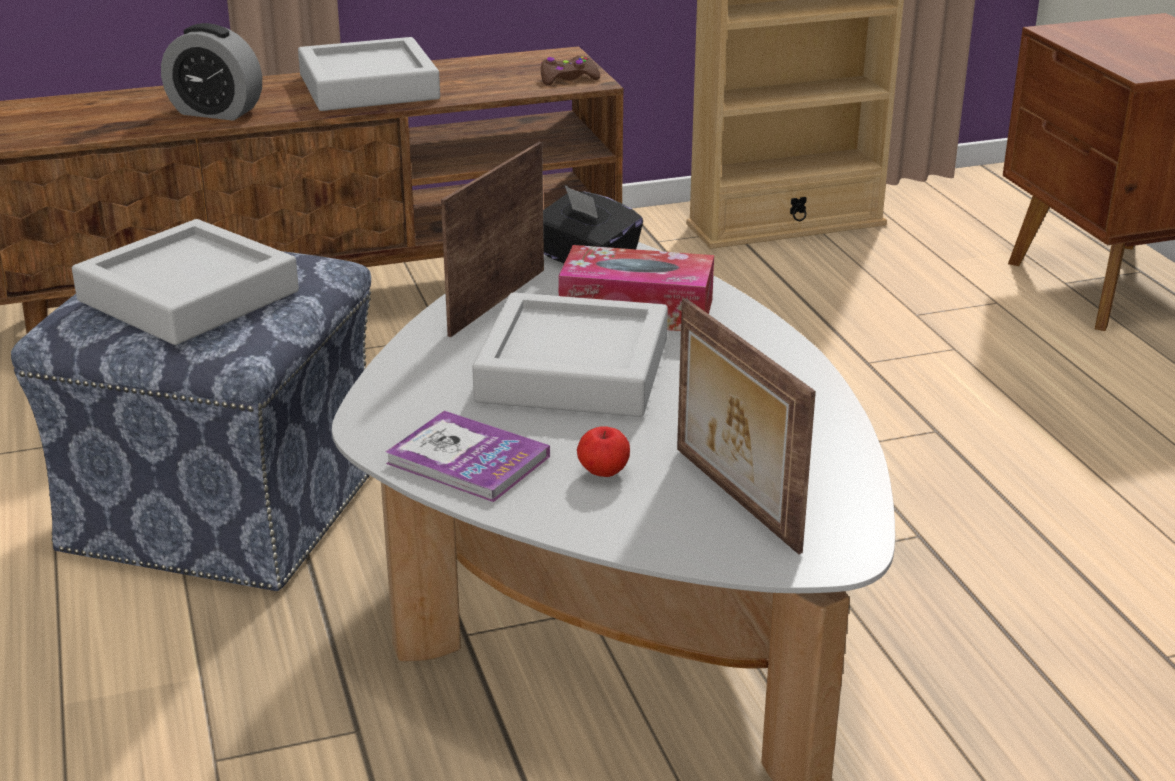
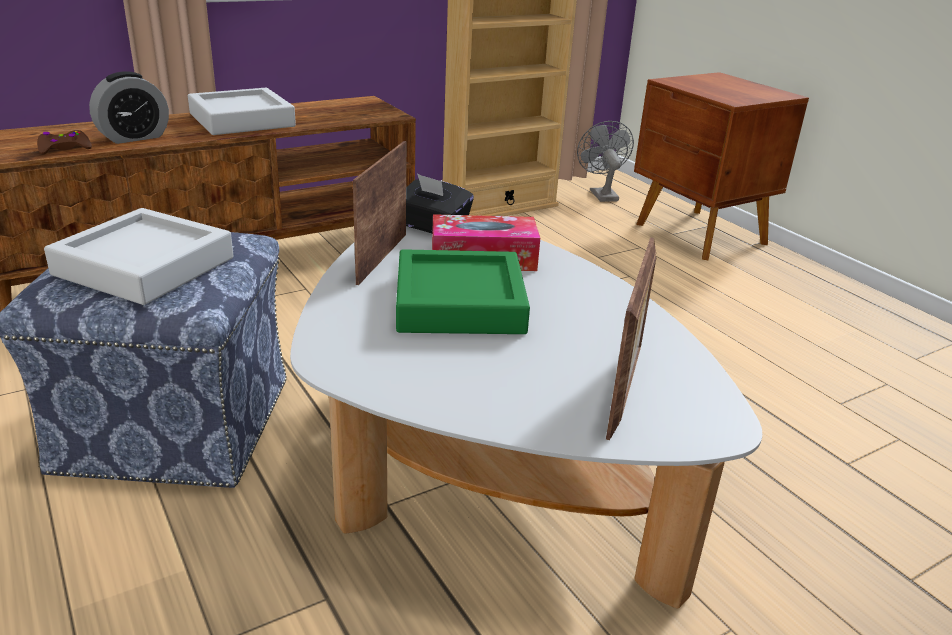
camera: 15 degrees left, 0 degrees up
alarm clock [161,23,262,121] -> alarm clock turned 45 degrees counterclockwise [89,71,169,144]
book [386,411,550,502] -> none
grey tray [472,293,668,417] -> green tray [396,249,530,334]
brown game controller [541,56,600,85] -> brown game controller moved to [37,130,92,154]
apple [577,426,630,477] -> none
picture frame [677,298,816,554] -> picture frame turned 120 degrees counterclockwise [606,237,656,440]
none -> grey fan [577,121,634,202]

